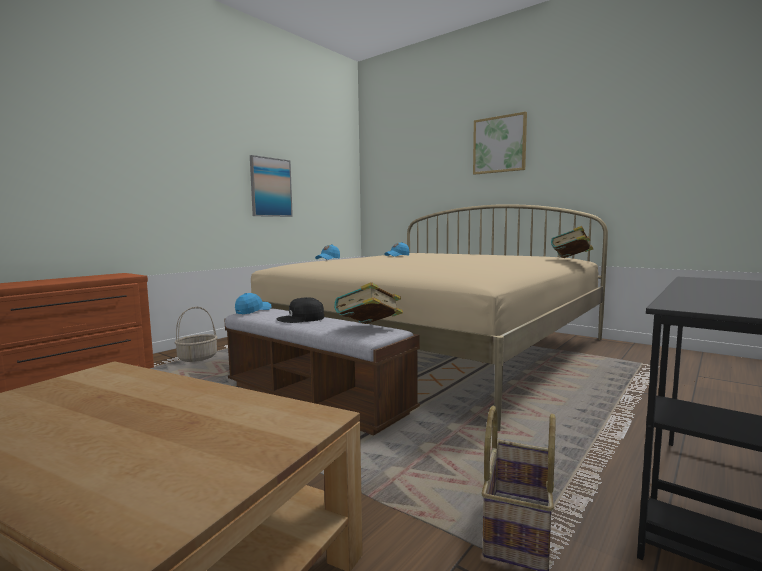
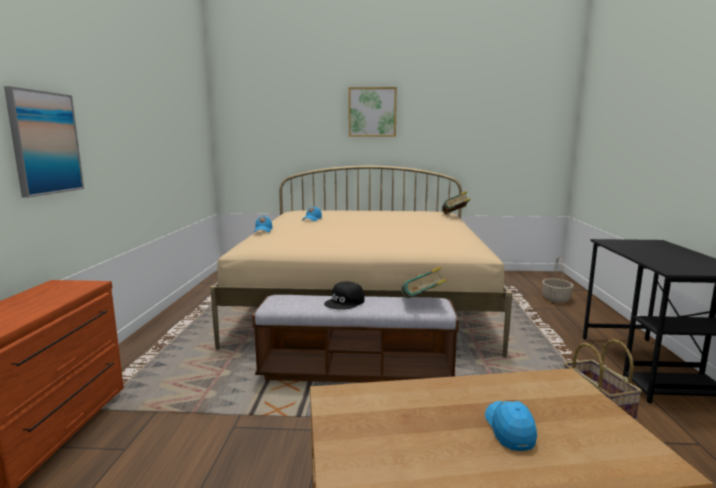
camera: 35 degrees left, 5 degrees up
basket [174,307,218,362] -> basket moved to [542,257,574,303]
blue cap [235,293,271,314] -> blue cap moved to [485,400,537,451]
picture [250,155,293,217] -> picture moved to [4,86,84,198]

